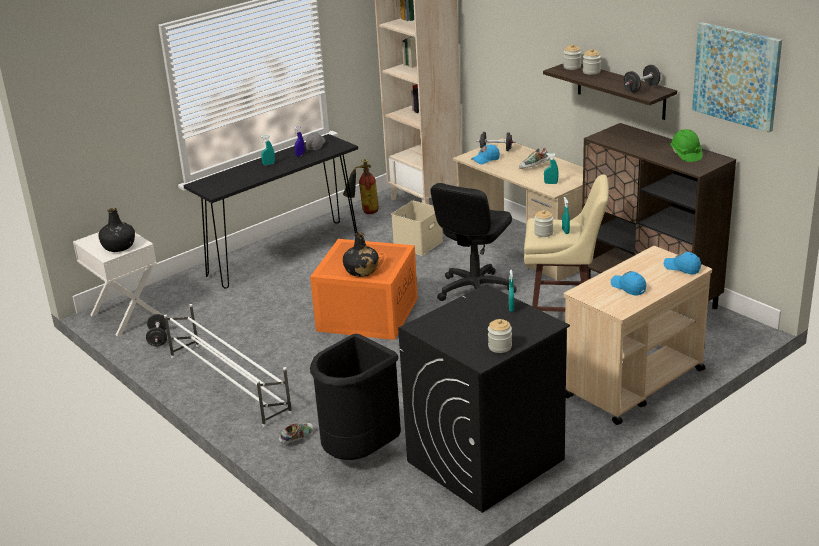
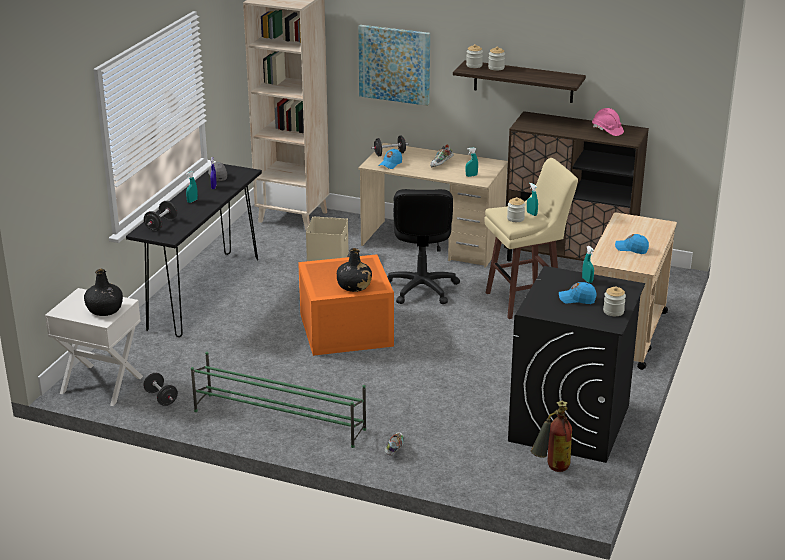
camera: 30 degrees left, 0 degrees up
white shoe rack [164,304,292,427] -> green shoe rack [191,352,366,448]
black trash can [310,334,401,460] -> none
fire extinguisher [343,159,379,214] -> fire extinguisher moved to [531,400,572,472]
black dumbbell [623,65,661,93] -> black dumbbell moved to [144,201,177,231]
blue cap [663,252,701,275] -> blue cap moved to [559,282,596,304]
green hard hat [670,129,702,162] -> pink hard hat [592,108,624,136]
picture [692,22,782,132] -> picture moved to [358,25,430,106]

